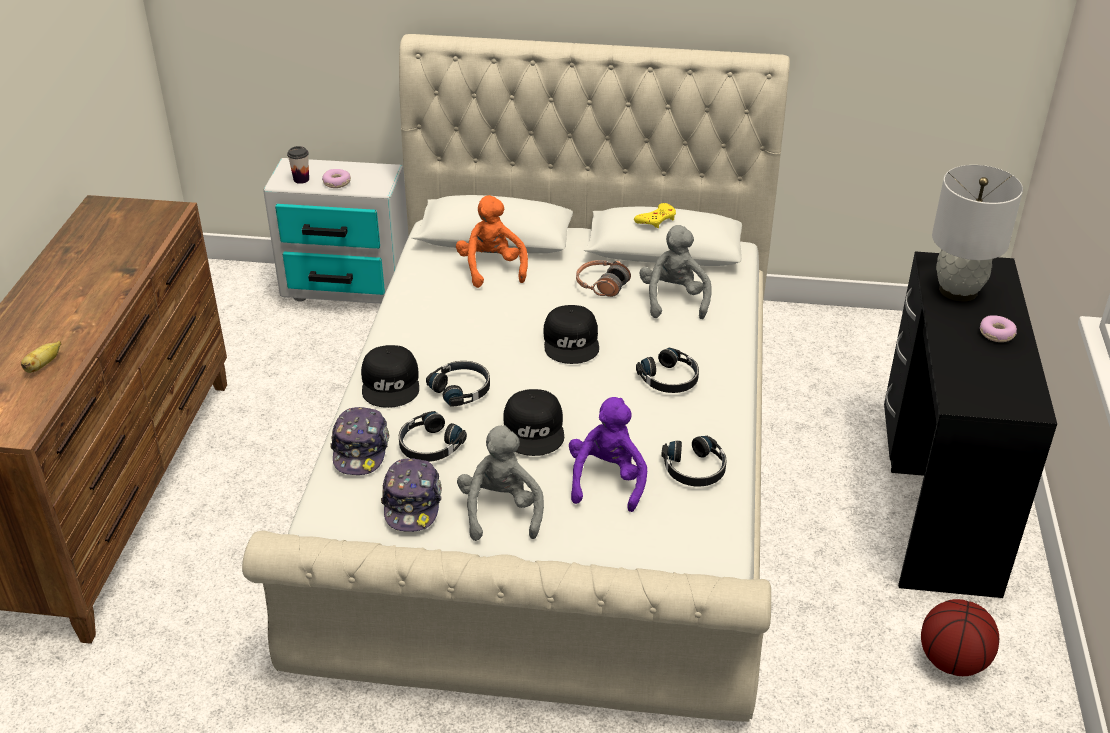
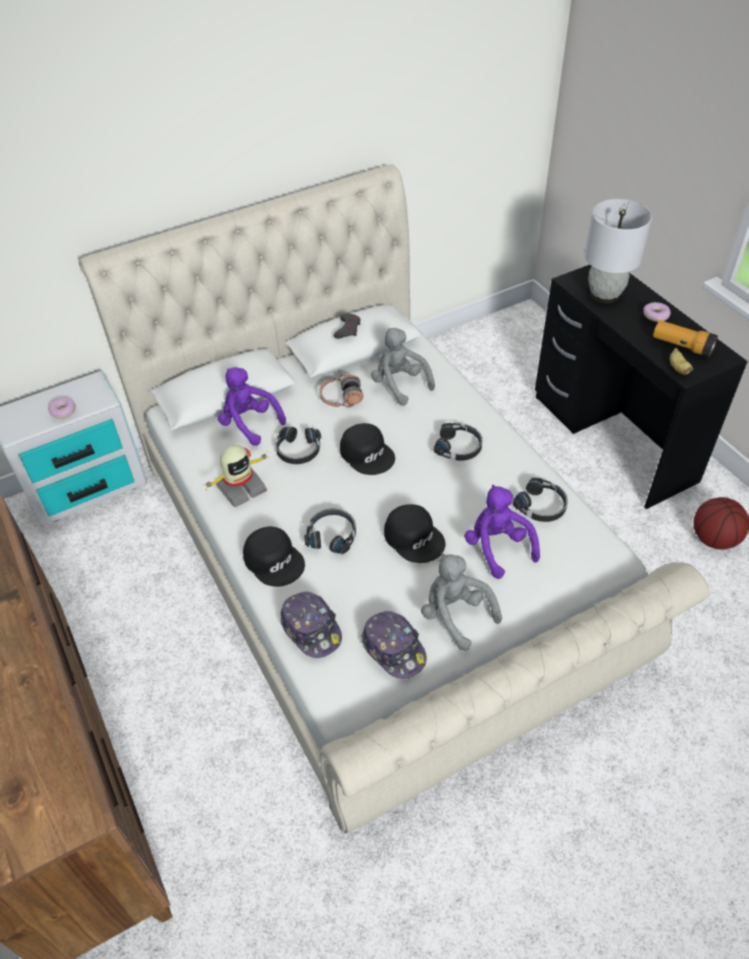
camera: 35 degrees left, 10 degrees up
banana [21,341,61,373] -> banana moved to [670,348,693,375]
cup [287,146,309,184] -> none
black headphones [399,411,467,462] -> black headphones moved to [276,427,321,464]
orange plush toy [456,195,528,288] -> purple plush toy [218,367,286,446]
yellow game controller [634,203,676,228] -> grey game controller [334,313,361,339]
none -> toy robot [204,445,269,507]
none -> flashlight [653,320,718,357]

